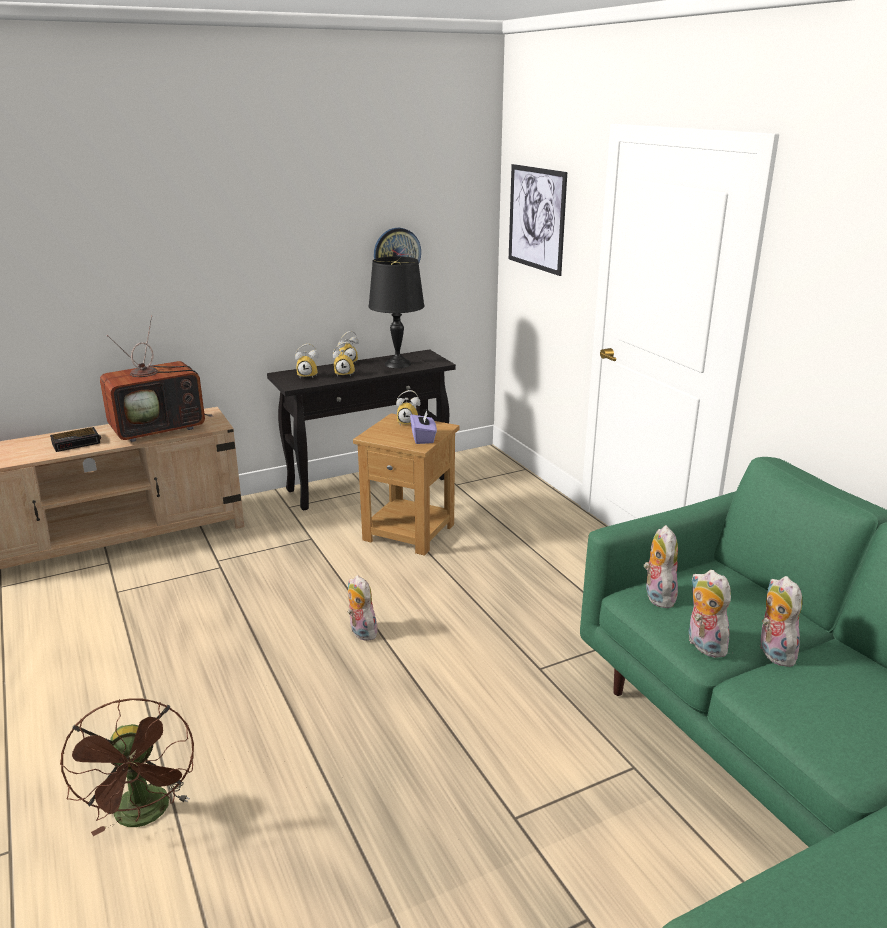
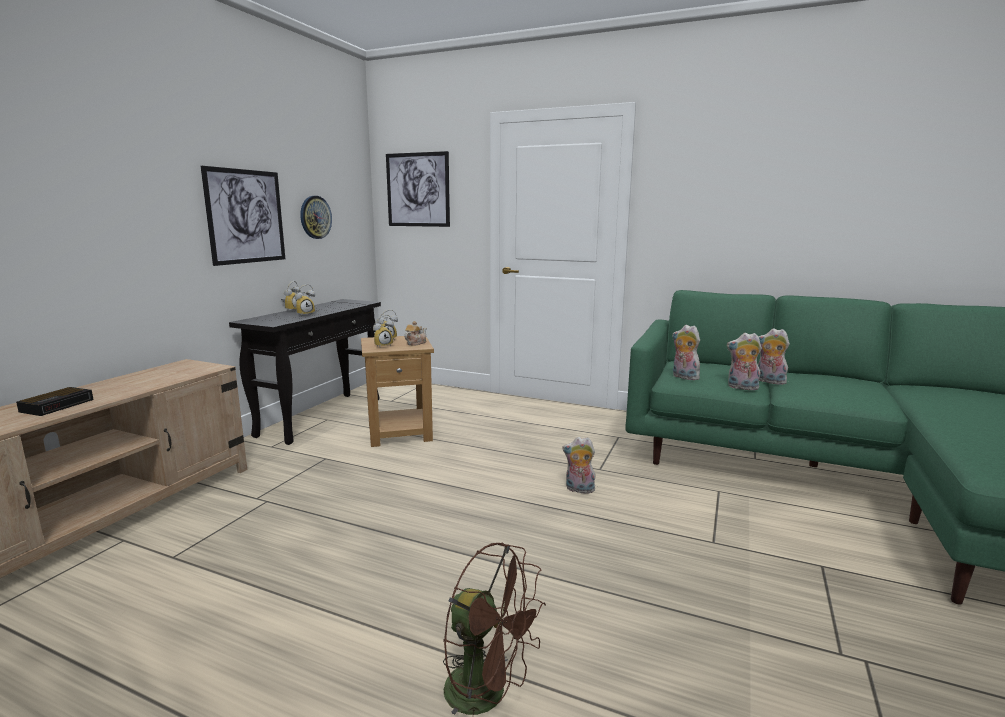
camera: 40 degrees left, 10 degrees down
television [100,316,213,442] -> none
alarm clock [295,344,319,378] -> alarm clock moved to [373,314,394,347]
plush toy [347,575,377,641] -> plush toy moved to [562,437,595,494]
black table lamp [368,256,424,368] -> none
purple tissue box [410,410,437,444] -> teapot [404,321,427,346]
none -> picture [201,166,285,266]

